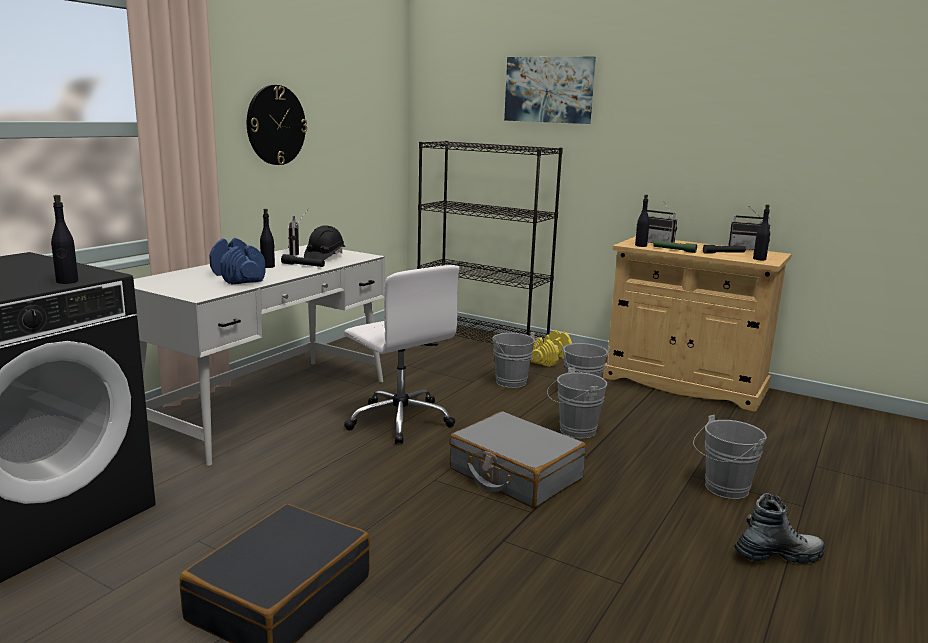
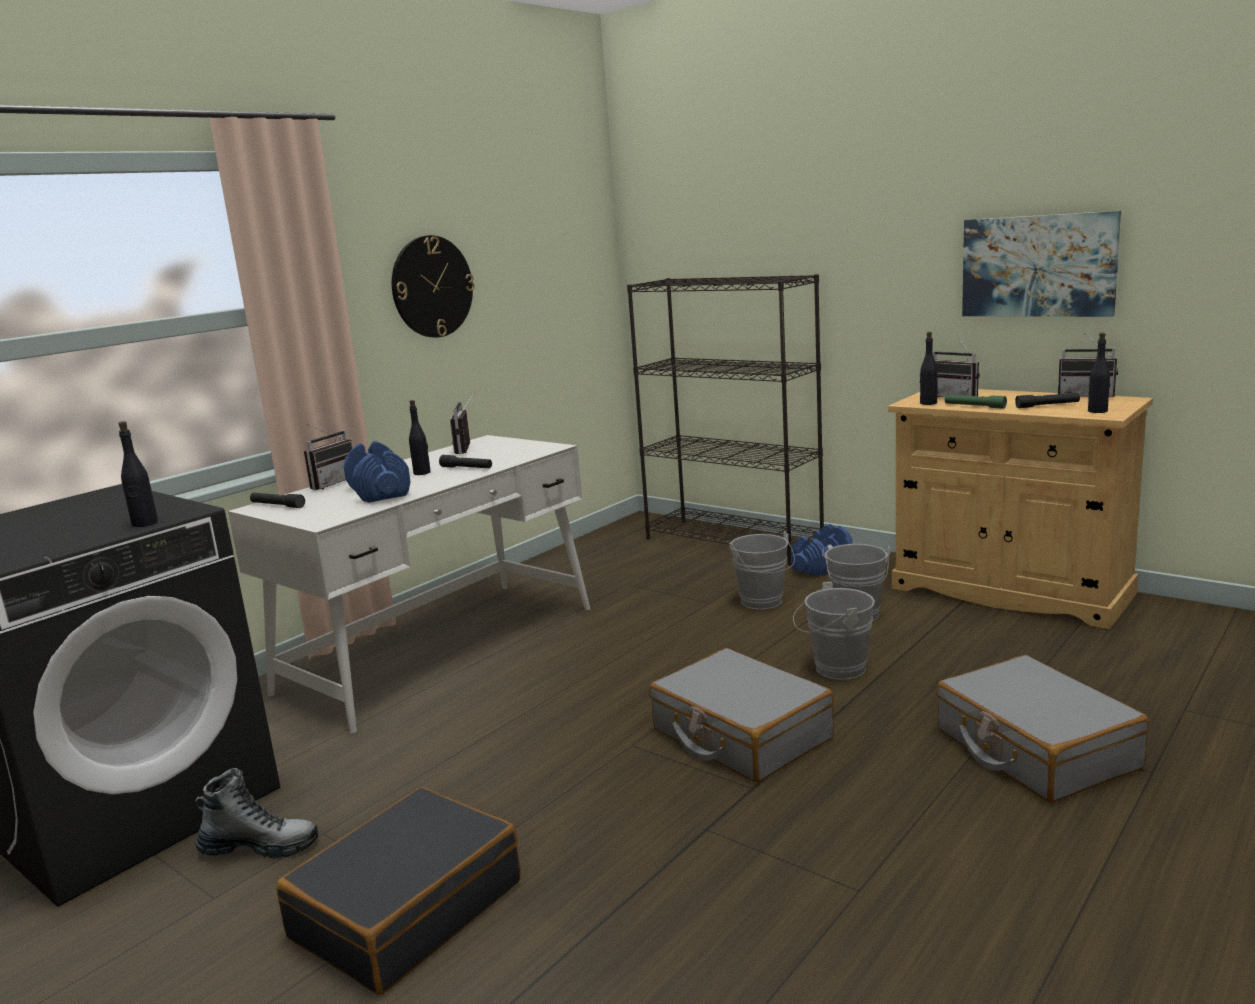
camera: 10 degrees right, 0 degrees up
black hard hat [304,225,345,260] -> none
white office chair [344,265,459,444] -> none
picture [504,57,596,124] -> picture moved to [962,211,1121,317]
yellow dumbbell [531,330,572,367] -> blue dumbbell [791,524,852,576]
grey bucket [693,415,767,499] -> grey suitcase [936,655,1149,803]
boot [734,493,824,564] -> boot moved to [195,768,318,858]
none -> black flashlight [250,493,305,508]
none -> radio [304,423,353,490]

